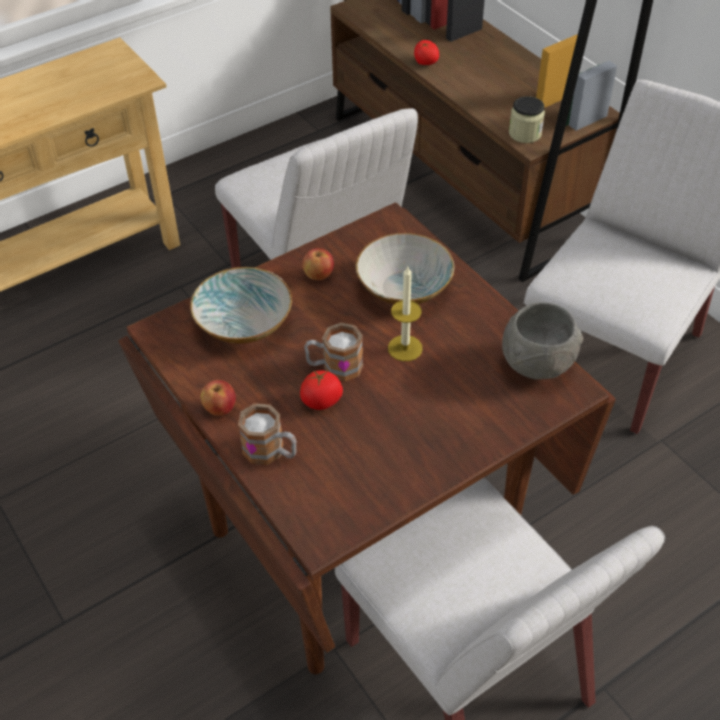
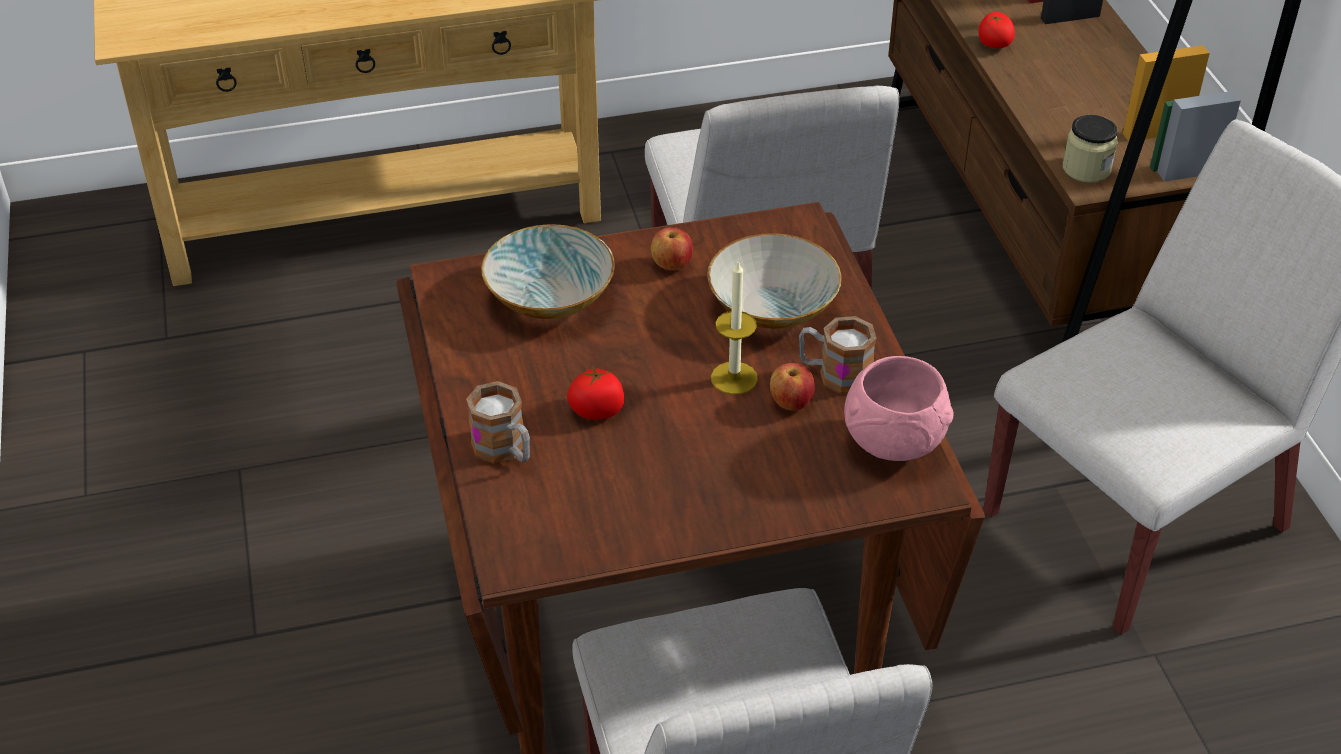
camera: 20 degrees right, 5 degrees down
apple [200,380,236,416] -> apple moved to [770,363,815,411]
mug [304,322,363,382] -> mug moved to [799,316,877,395]
grey bowl [502,302,583,380] -> pink bowl [844,356,954,461]

